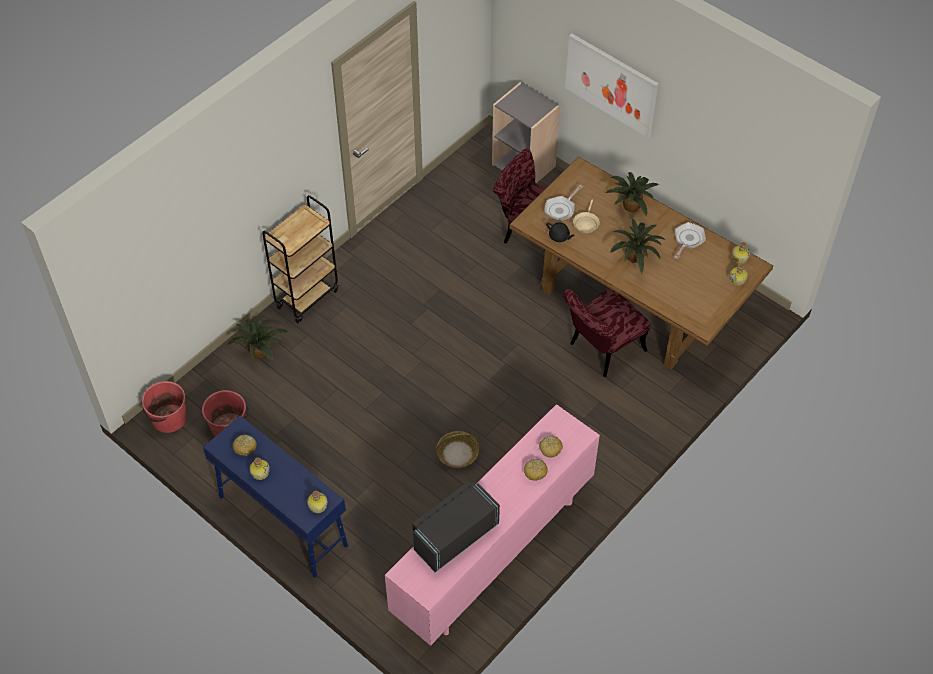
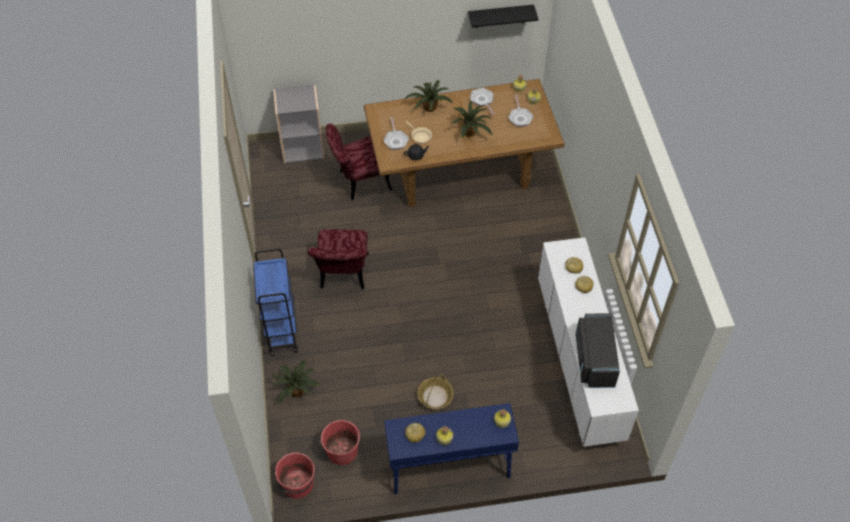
camera: 50 degrees left, 0 degrees up
brown cart [262,195,339,323] -> blue cart [253,249,298,356]
pink cabinet [385,404,600,646] -> white cabinet [538,237,639,447]
basket [436,431,479,468] -> basket moved to [417,374,453,409]
red chair [563,288,650,377] -> red chair moved to [308,229,369,290]
picture [565,34,659,138] -> none
none -> black shelf [468,5,538,28]
none -> frying pan [508,95,534,127]

